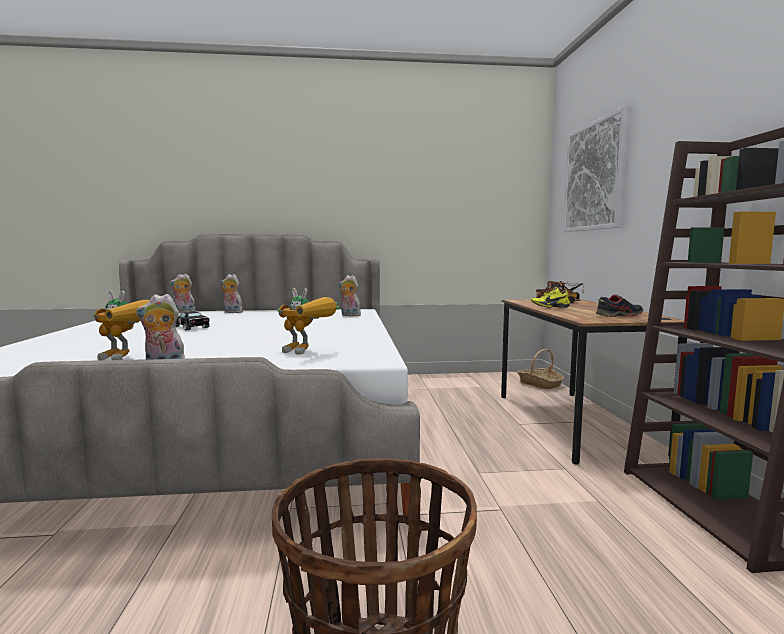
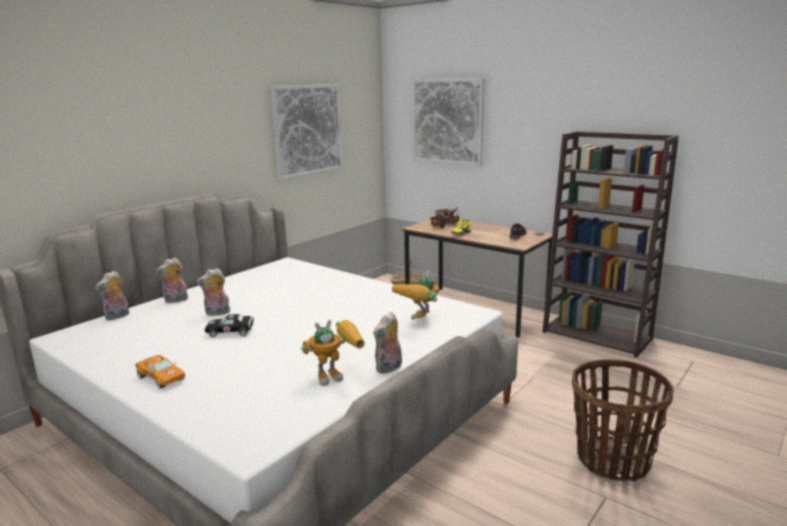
camera: 45 degrees left, 10 degrees up
toy robot [277,288,339,355] -> toy robot turned 135 degrees clockwise [392,270,439,320]
plush toy [339,275,361,316] -> plush toy moved to [197,268,231,316]
none -> orange toy car [136,355,185,389]
none -> picture [270,84,343,180]

